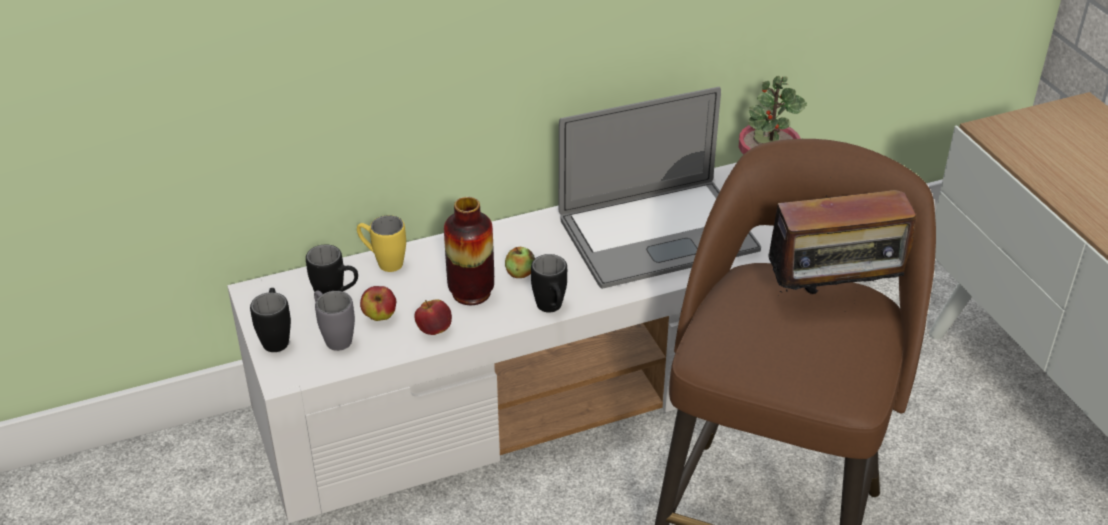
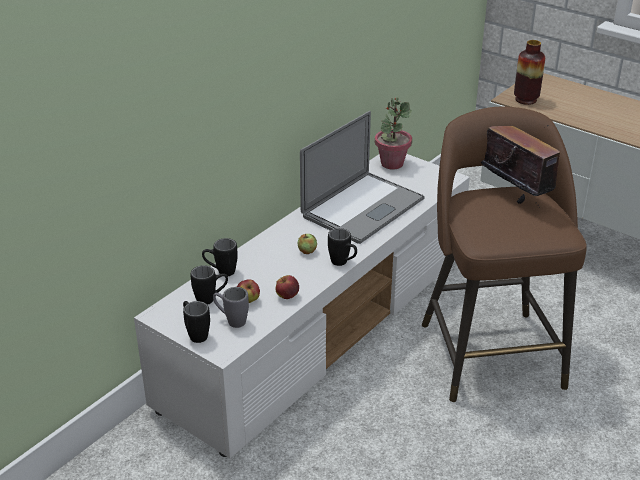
camera: 30 degrees left, 5 degrees down
yellow mug [357,215,406,272] -> black mug [202,238,238,276]
vase [444,197,494,305] -> vase moved to [514,40,545,105]
radio [760,177,916,304] -> radio turned 90 degrees counterclockwise [481,125,560,208]

